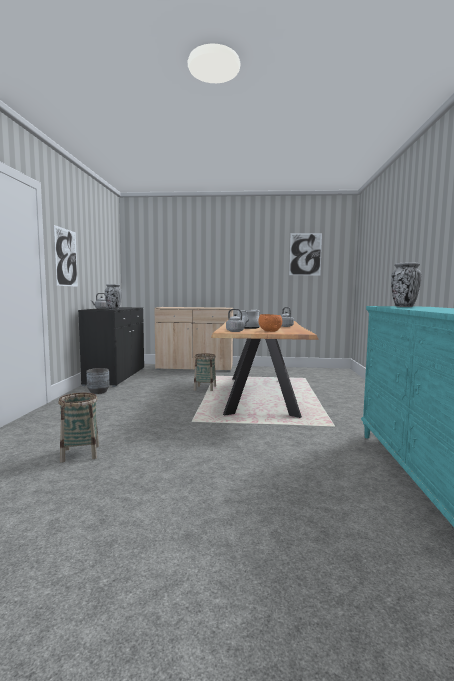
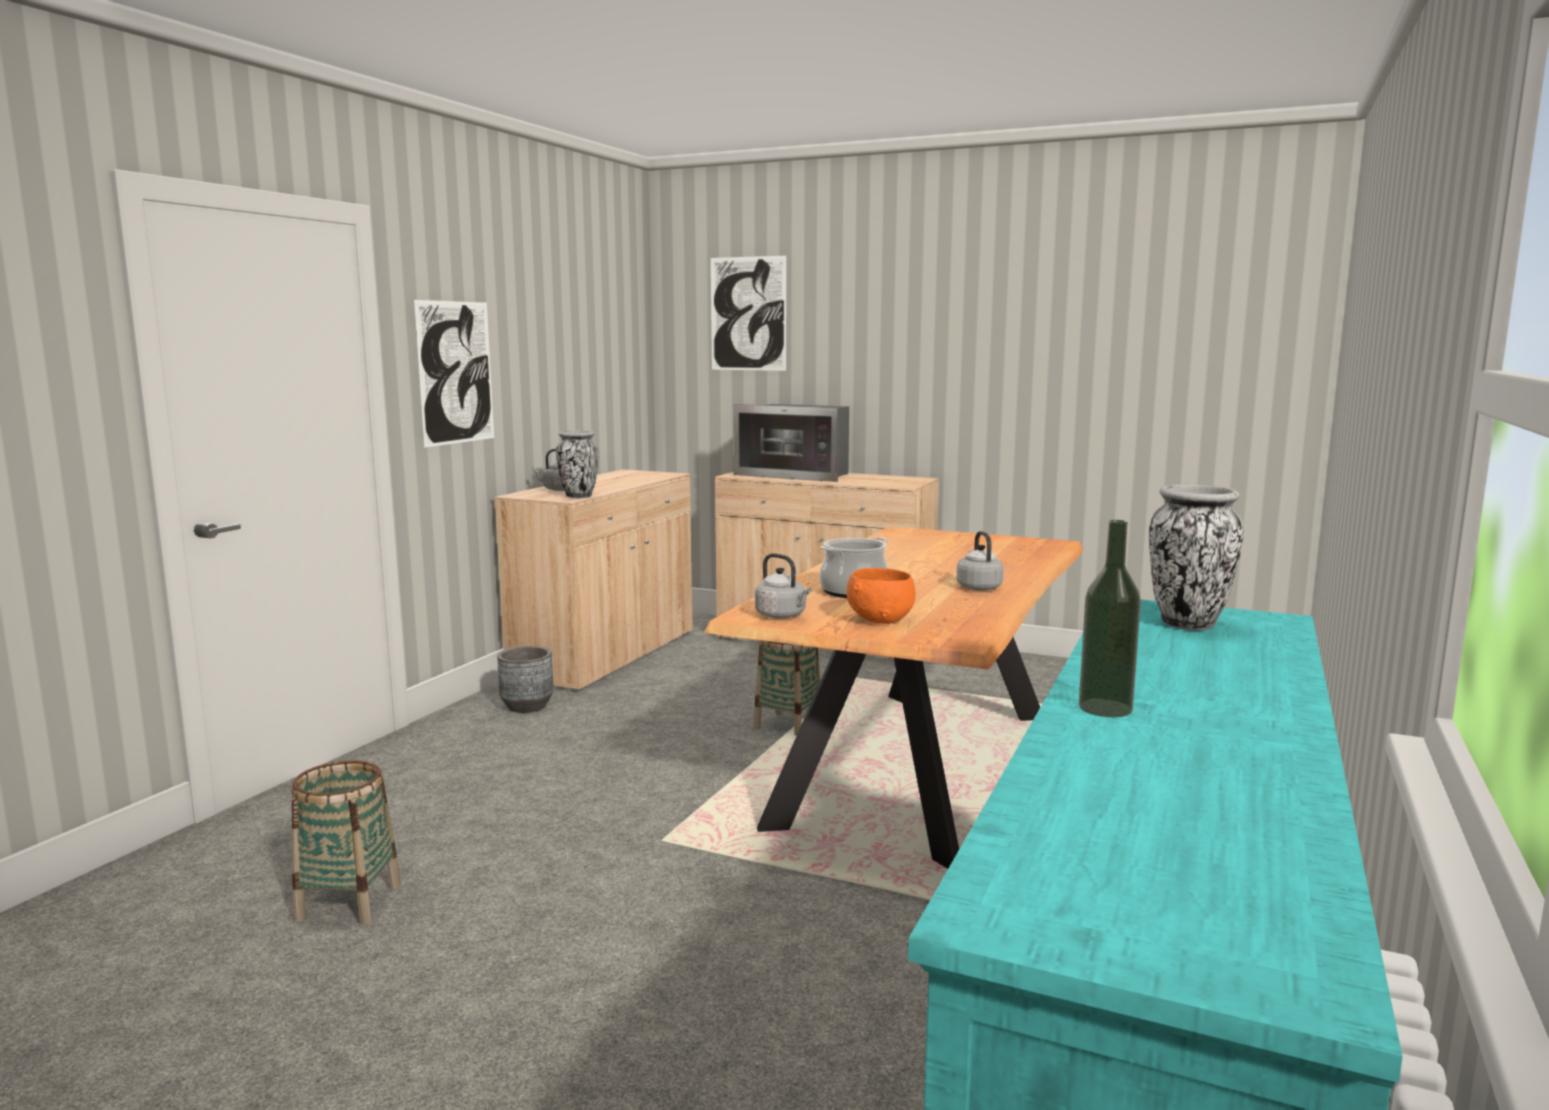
camera: 20 degrees right, 5 degrees up
black cabinet [78,307,144,387] -> beige cabinet [494,469,693,693]
picture [289,233,322,275] -> picture moved to [711,256,786,371]
none -> microwave [733,404,849,482]
none -> bottle [1079,520,1141,717]

